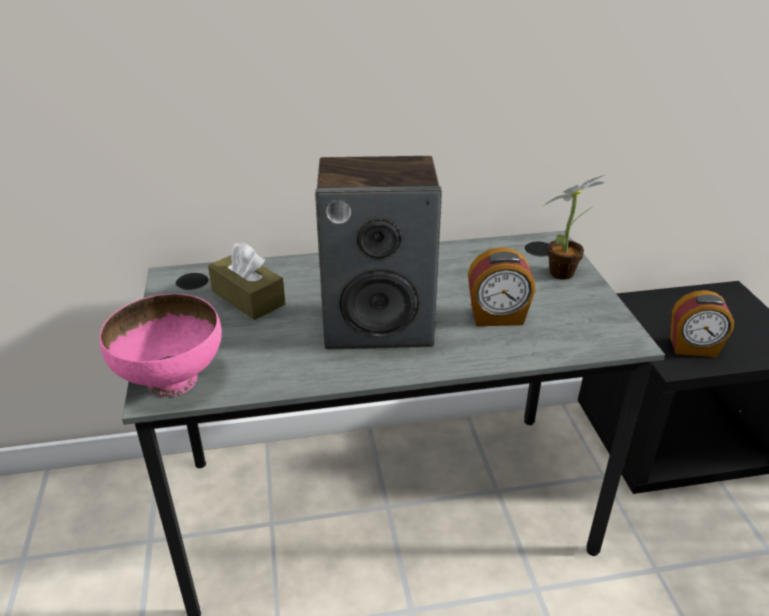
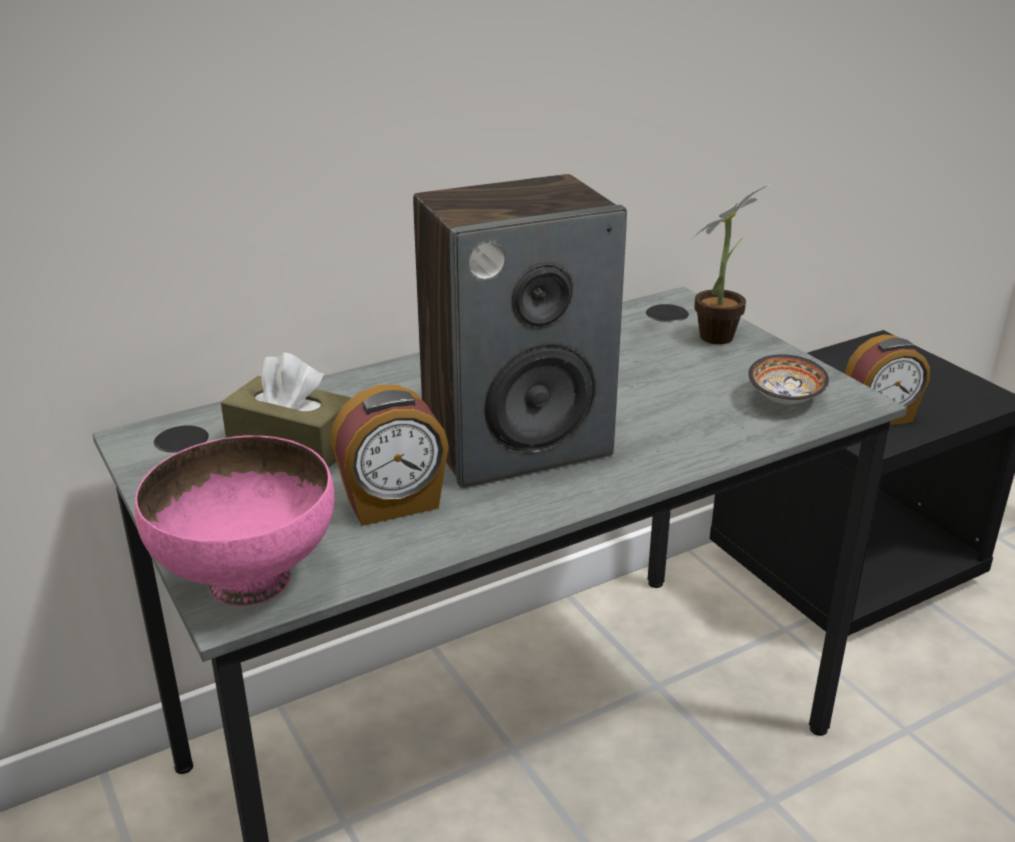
camera: 20 degrees left, 5 degrees down
alarm clock [468,247,536,326] -> alarm clock moved to [331,385,449,526]
none -> bowl [748,354,829,404]

